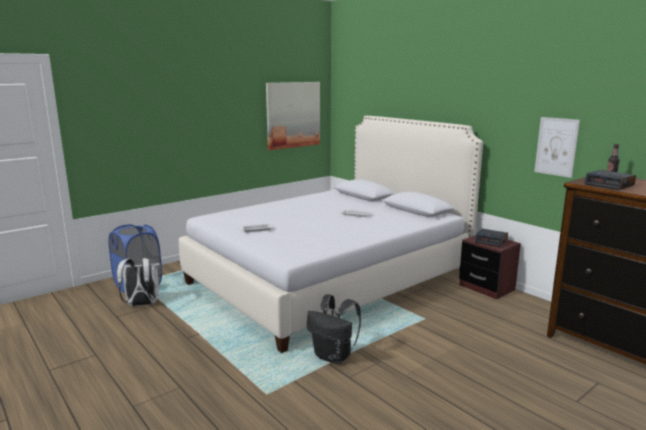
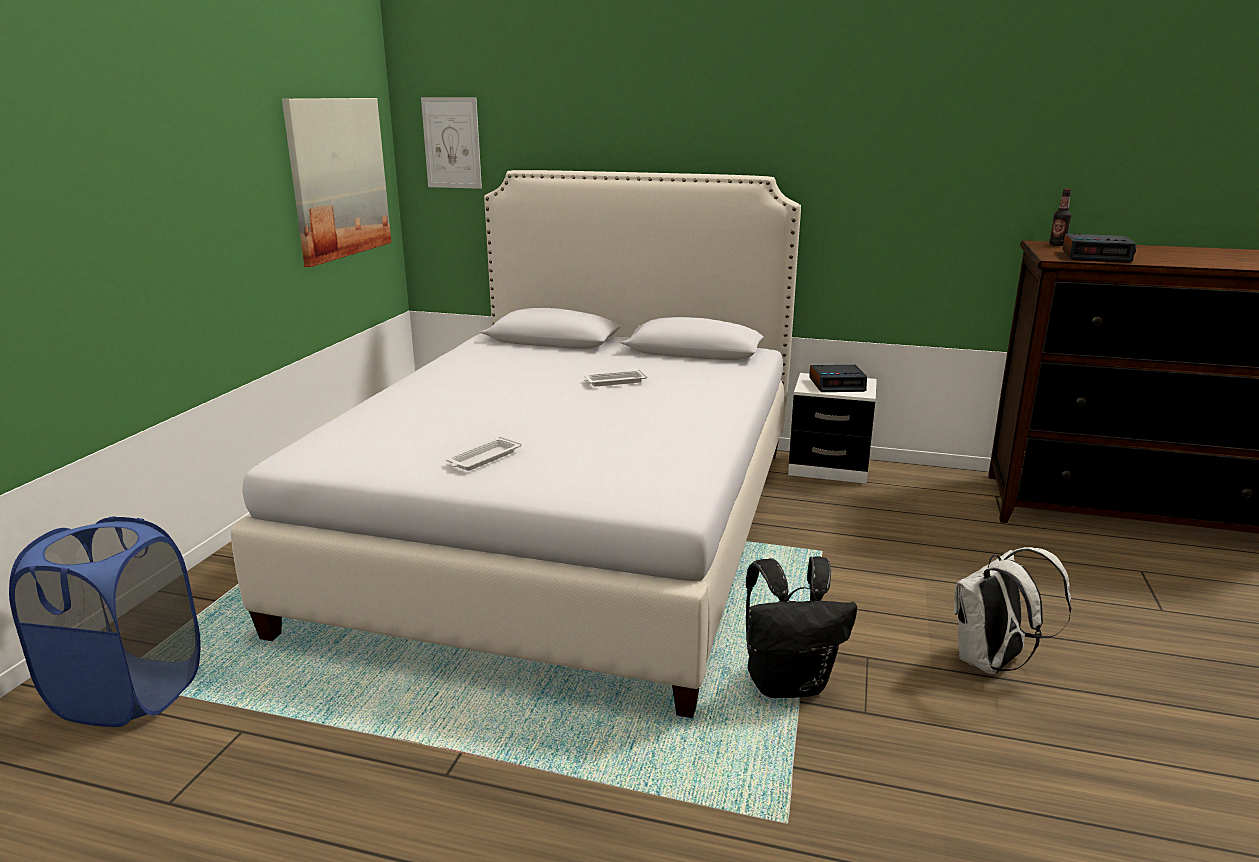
camera: 35 degrees left, 5 degrees up
white backpack [117,258,162,306] -> white backpack moved to [954,547,1071,675]
brown nightstand [459,235,521,299] -> white nightstand [788,373,877,484]
picture [534,117,580,178] -> picture moved to [421,97,482,189]

